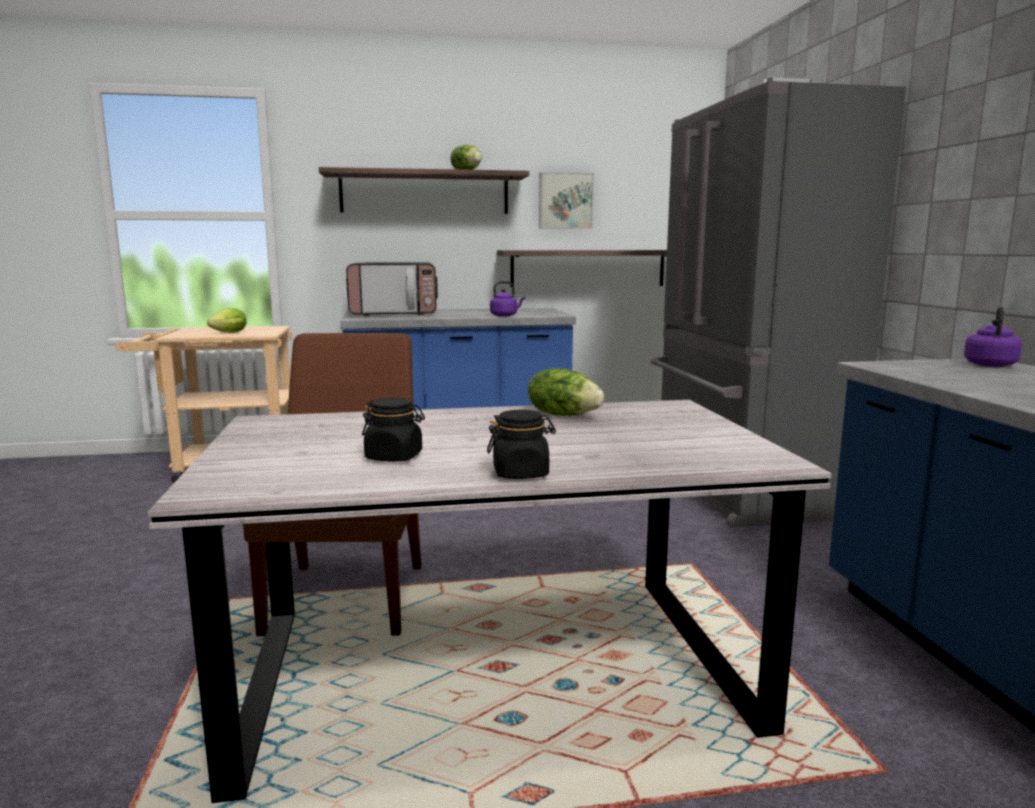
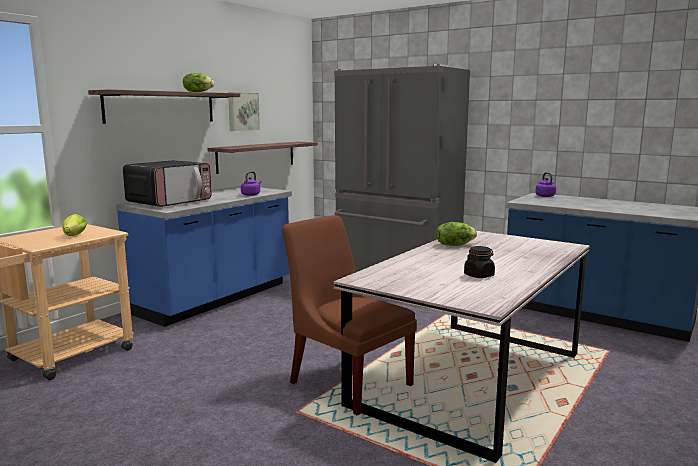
camera: 45 degrees left, 0 degrees up
black jar [487,410,556,479] -> none

